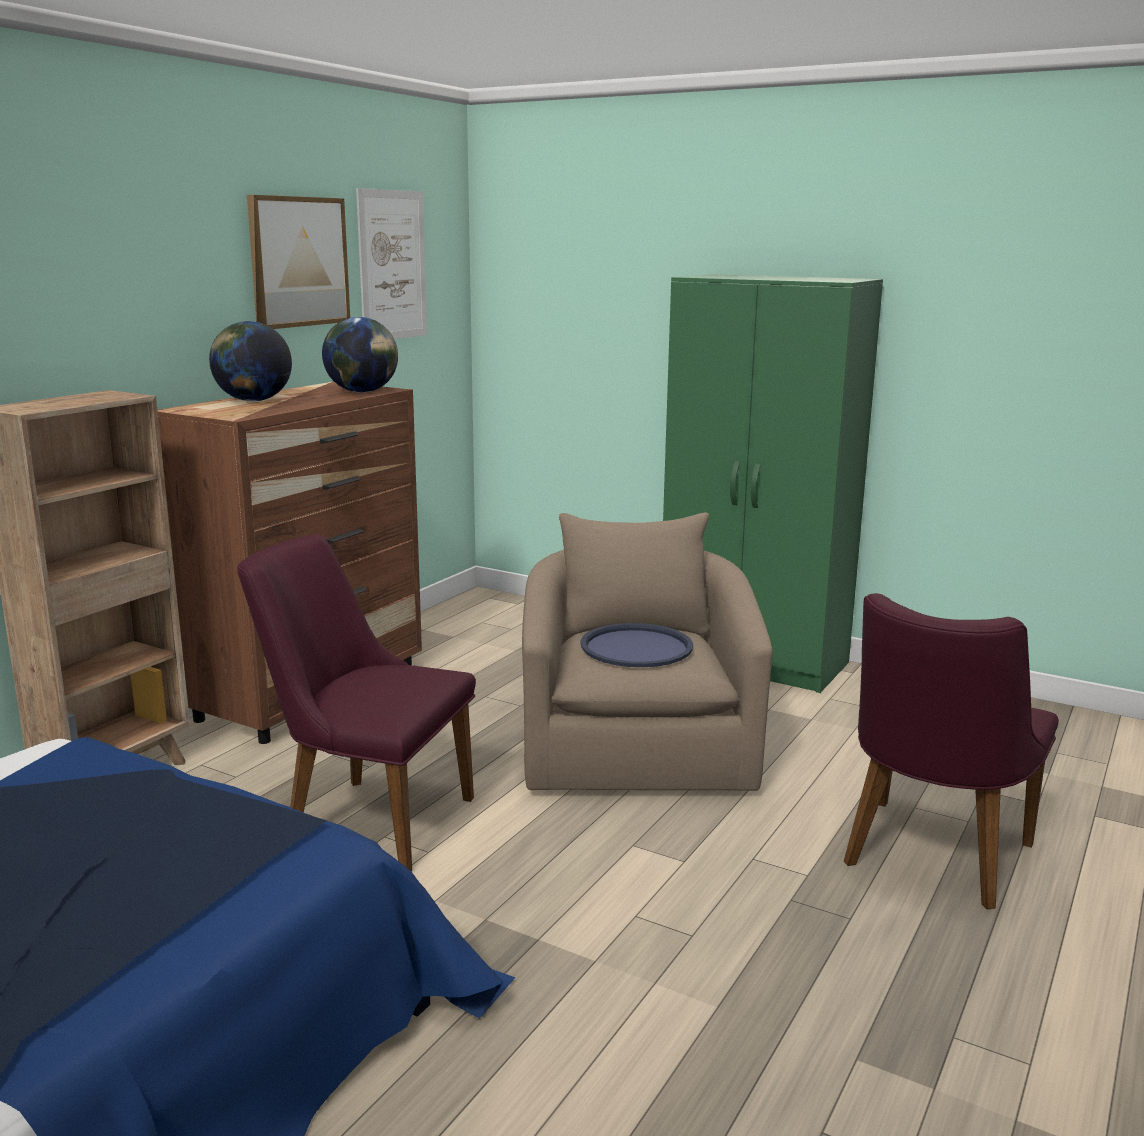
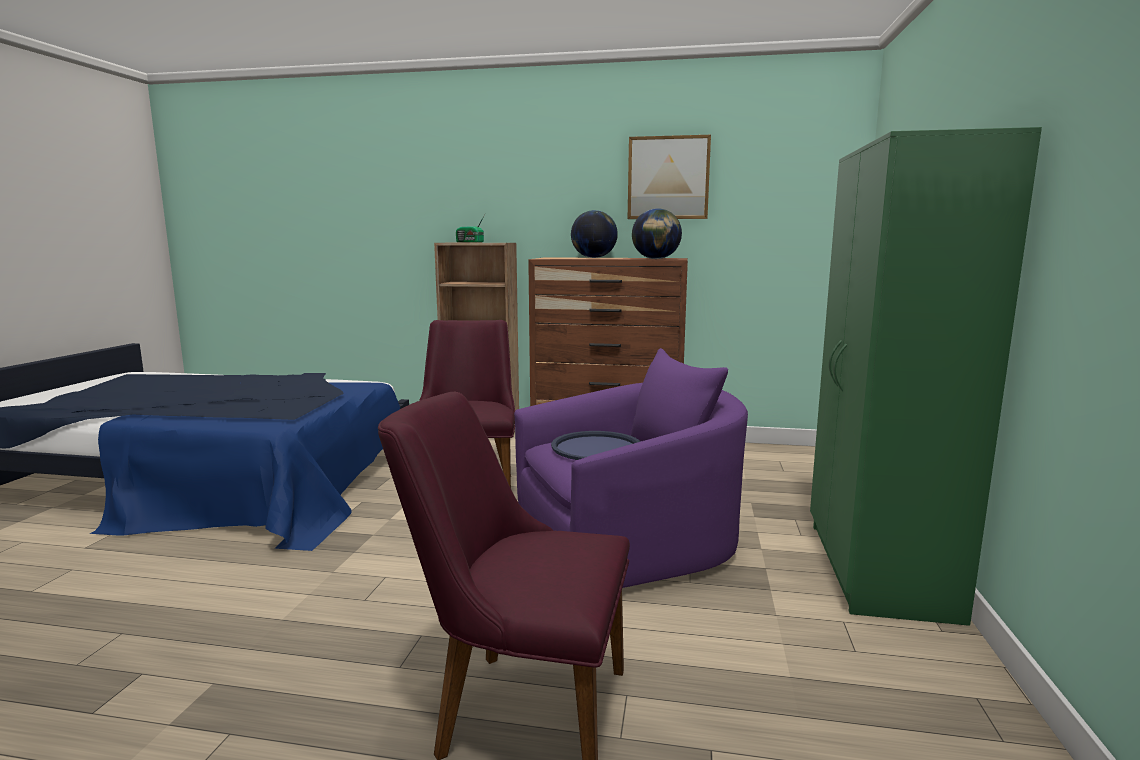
camera: 70 degrees right, 5 degrees down
picture [356,188,427,339] -> none
beige armchair [522,512,773,791] -> purple armchair [514,348,748,588]
none -> radio [456,216,484,242]

